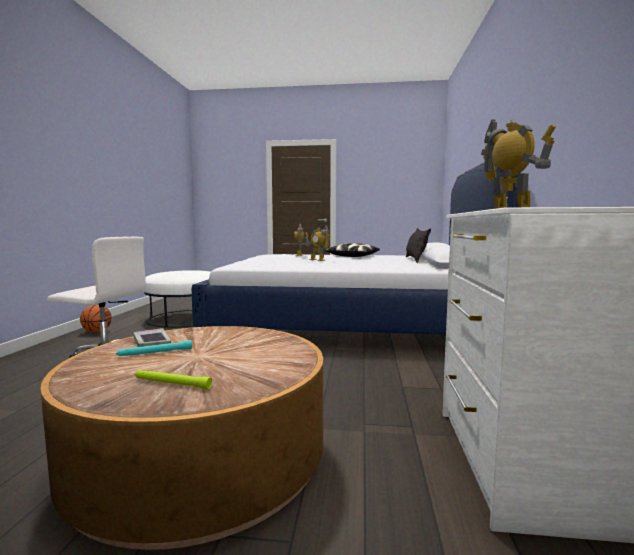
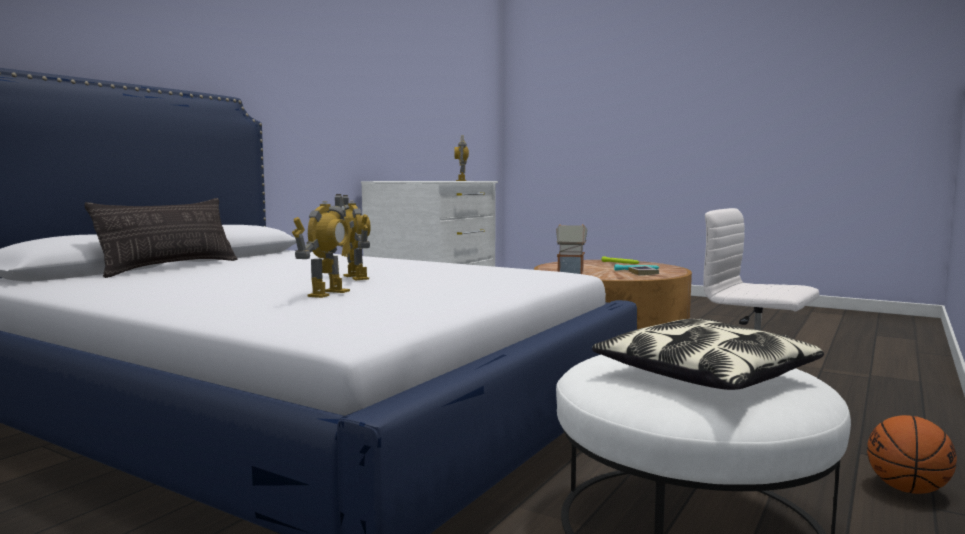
camera: 155 degrees left, 0 degrees up
pillow [325,243,380,257] -> pillow moved to [592,319,824,390]
none -> toy house [556,224,588,274]

